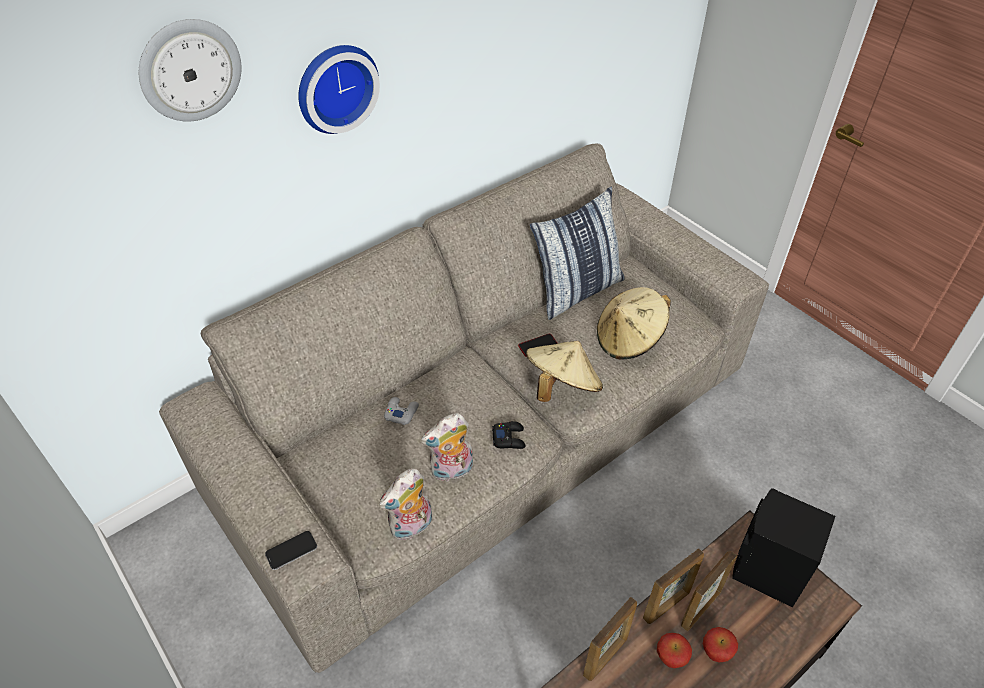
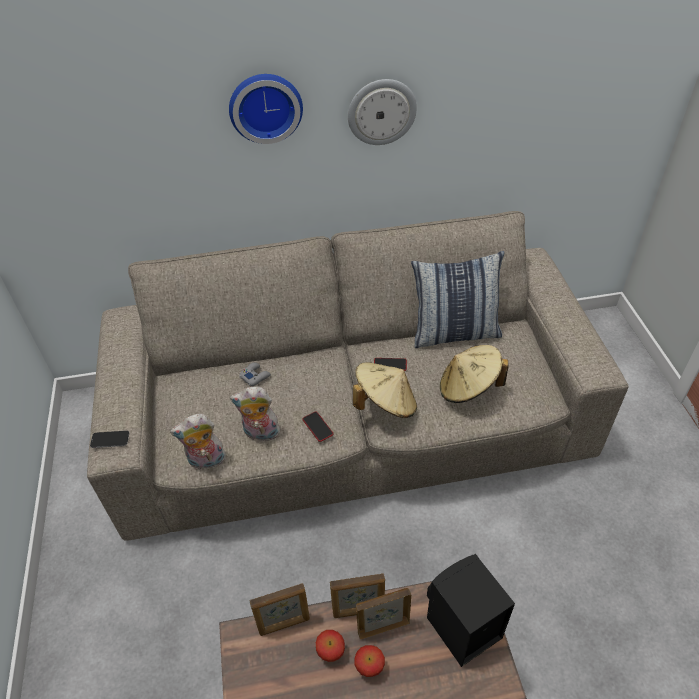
camera: 30 degrees right, 0 degrees up
wall clock [139,19,241,122] -> wall clock moved to [348,79,417,145]
black game controller [492,421,525,449] -> phone [303,412,334,442]

